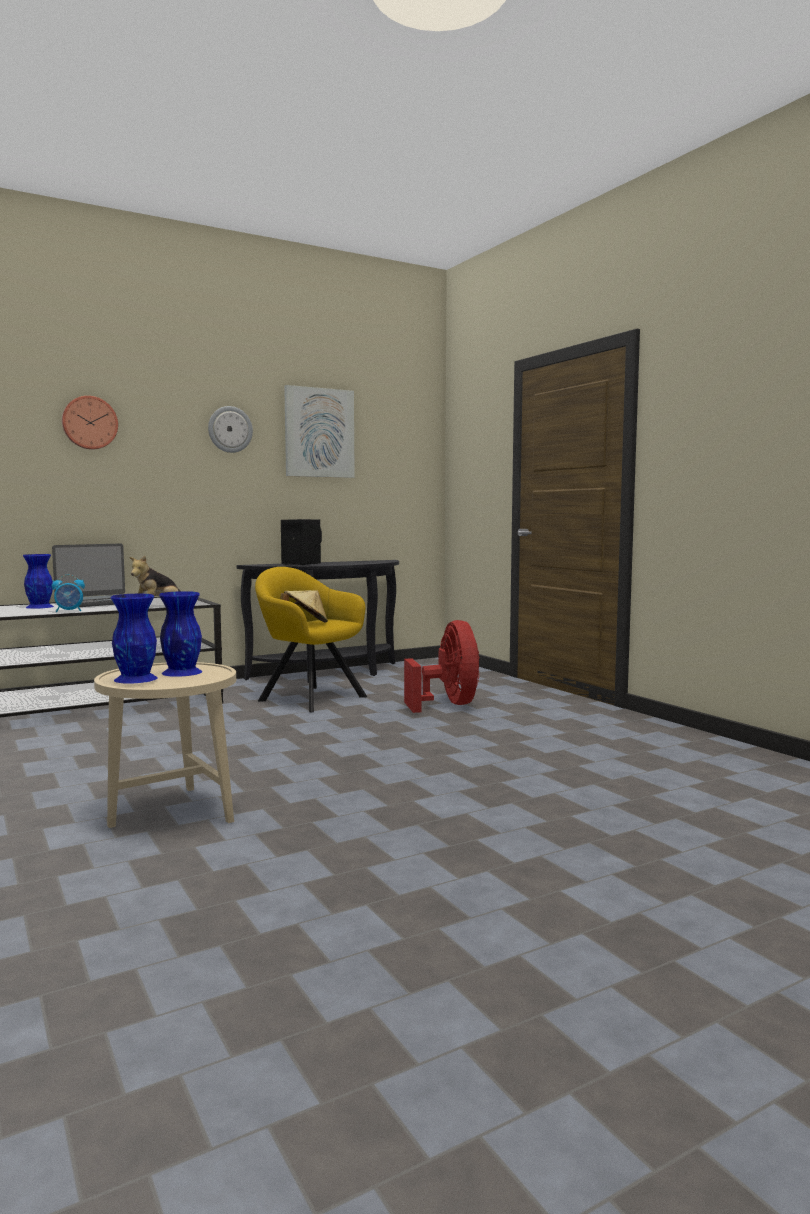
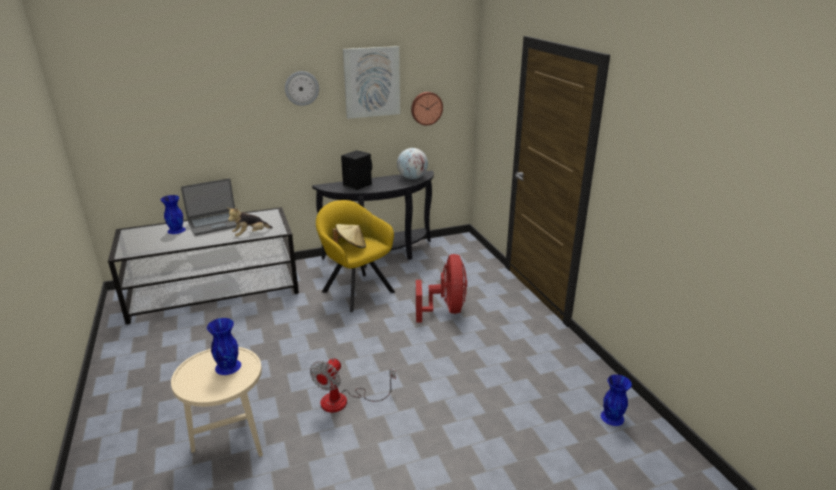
camera: 10 degrees right, 20 degrees up
alarm clock [52,575,85,612] -> none
wall clock [62,396,118,450] -> wall clock moved to [411,92,443,125]
blue vase [111,594,158,684] -> blue vase moved to [601,374,632,426]
none -> fan [310,358,396,412]
none -> globe [397,148,428,179]

